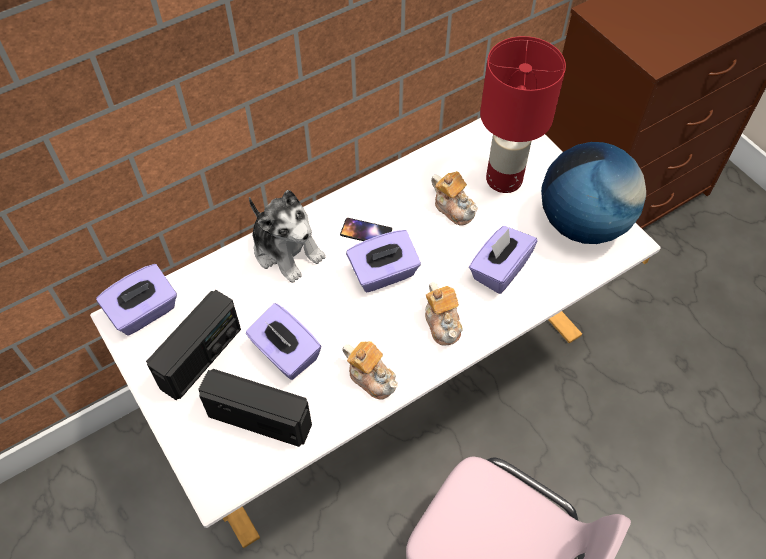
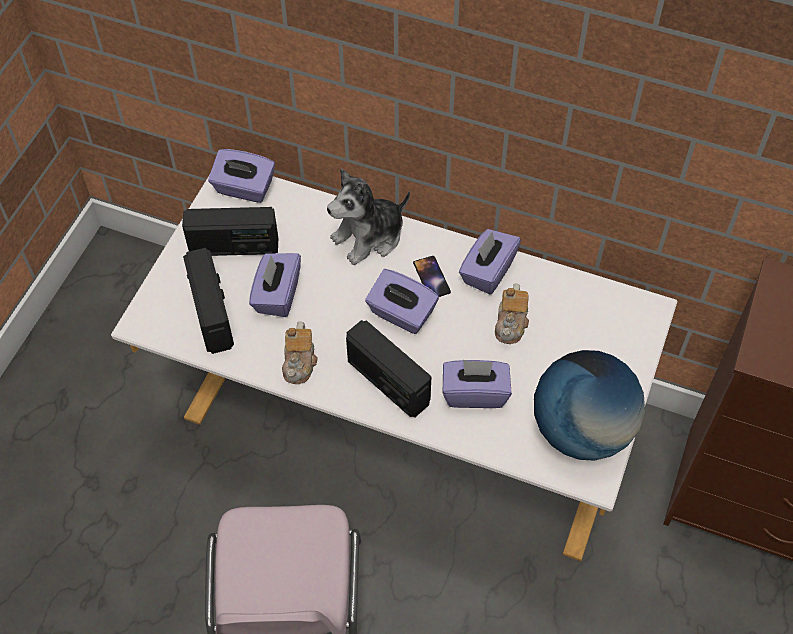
camera: 55 degrees right, 0 degrees up
plush toy [249,190,325,283] -> plush toy turned 45 degrees clockwise [327,169,410,265]
teapot [425,282,462,345] -> radio [346,320,431,418]
red table lamp [480,36,566,193] -> none
none -> purple tissue box [459,229,521,294]

